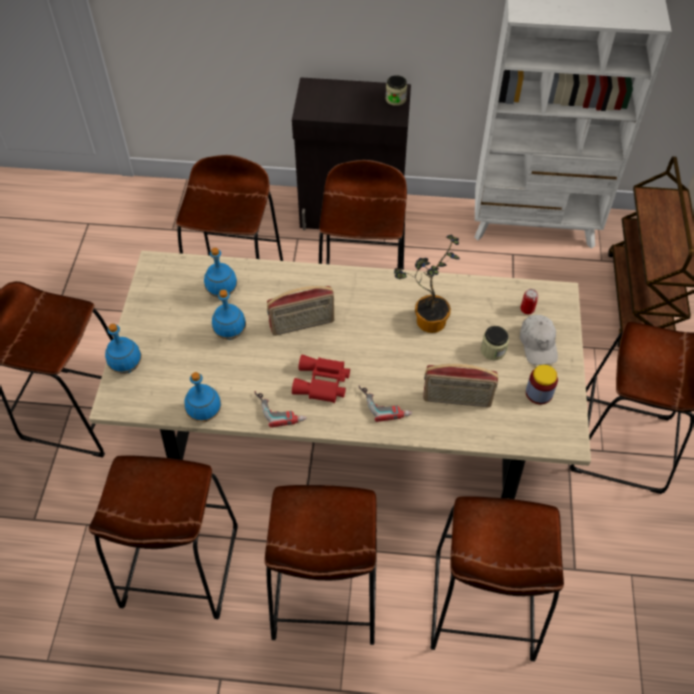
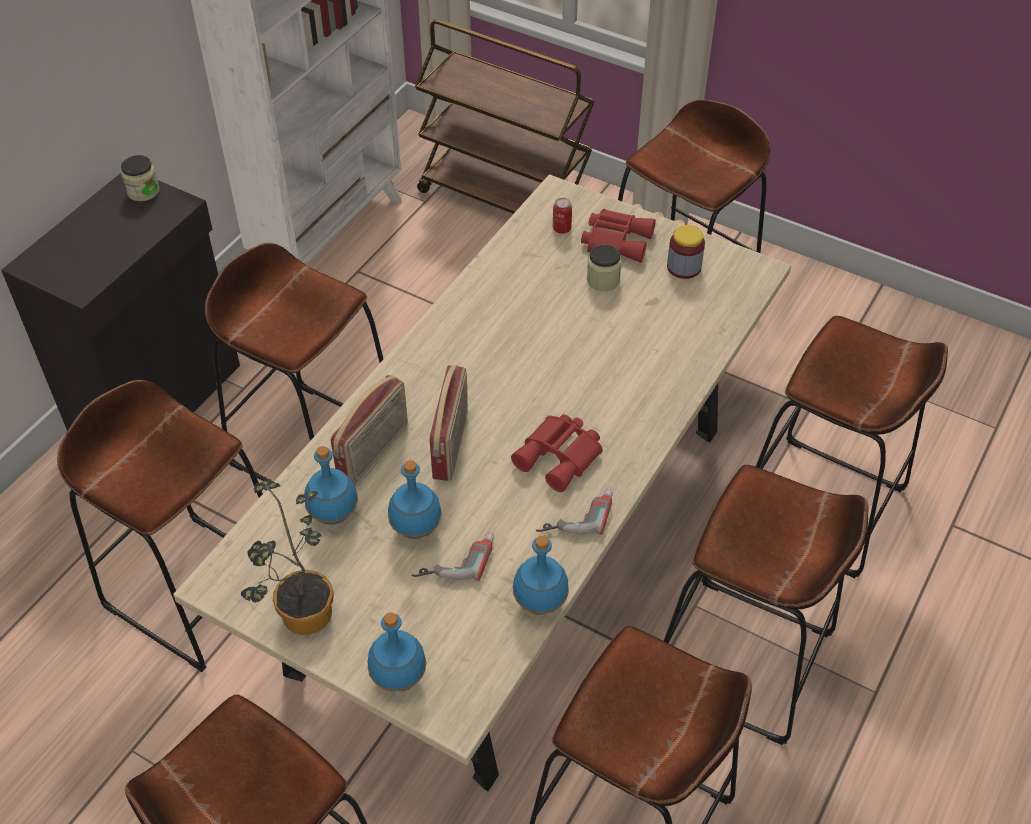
camera: 65 degrees left, 5 degrees down
power drill [359,385,412,422] -> power drill moved to [411,532,494,581]
potted plant [394,235,460,333] -> potted plant moved to [241,479,334,635]
radio [423,363,498,407] -> radio moved to [331,375,408,485]
white cap [520,315,558,365] -> red binoculars [581,209,656,262]

